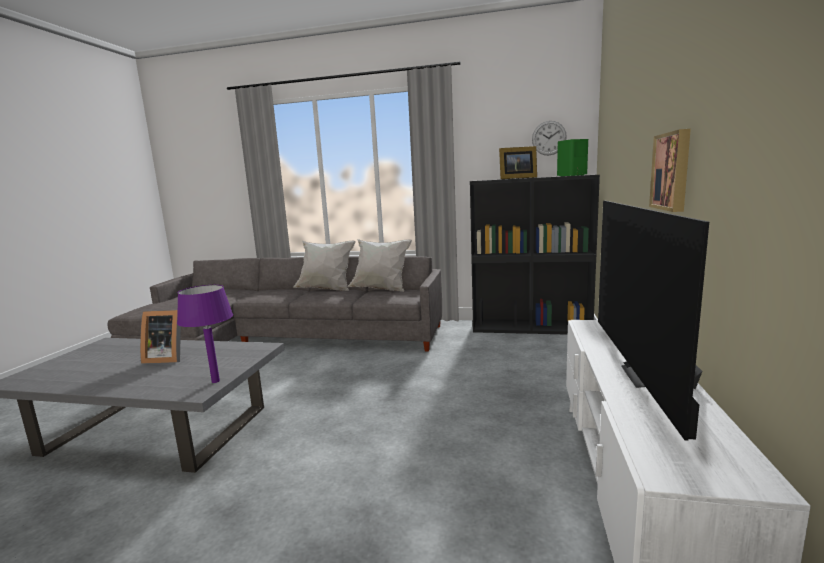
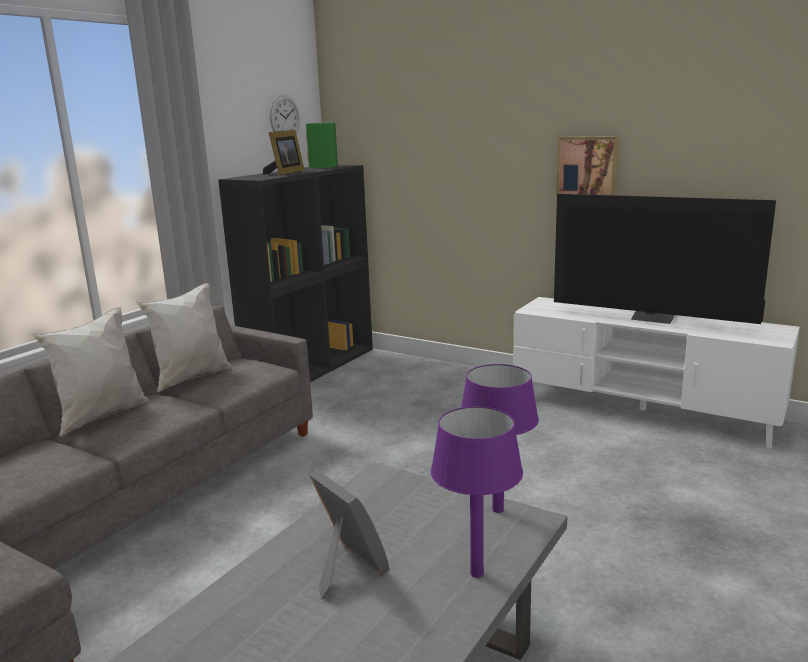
camera: 70 degrees left, 5 degrees up
picture frame [140,310,181,364] -> picture frame turned 60 degrees counterclockwise [309,469,389,600]
none -> purple table lamp [431,406,523,578]

